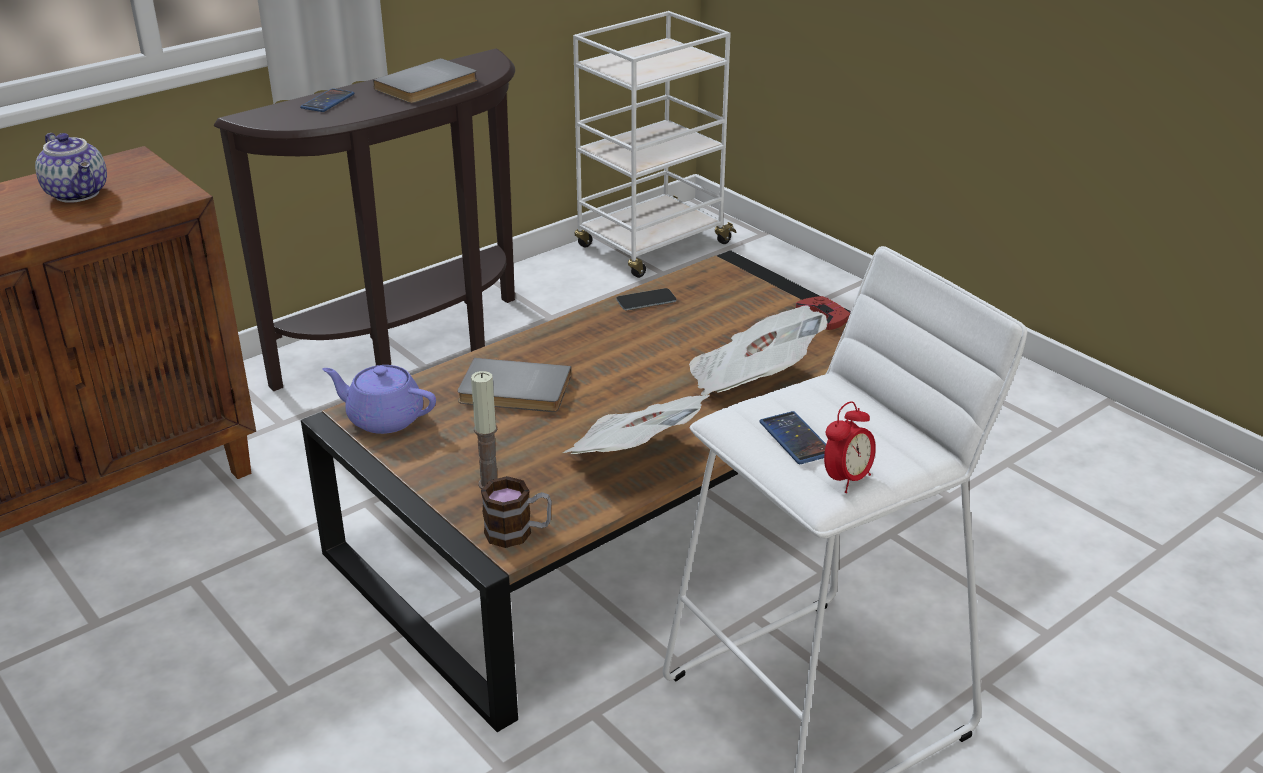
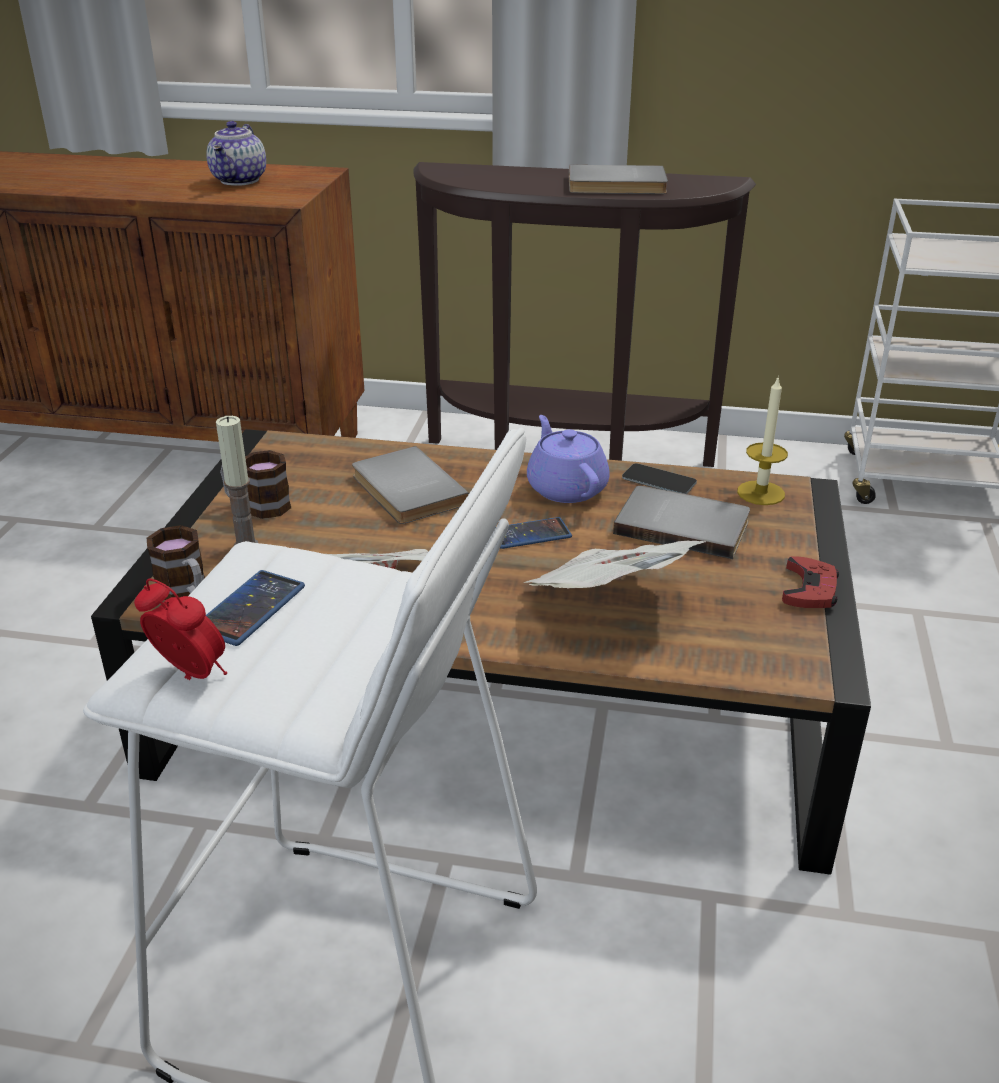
camera: 50 degrees right, 0 degrees up
phone [300,88,355,112] -> phone moved to [500,517,572,549]
purple teapot [322,365,436,434] -> purple teapot moved to [527,415,610,503]
alarm clock [824,401,876,493] -> alarm clock turned 150 degrees counterclockwise [134,578,227,680]
none -> mug [220,450,291,519]
none -> grey book [613,486,750,559]
none -> candle [737,376,788,505]

